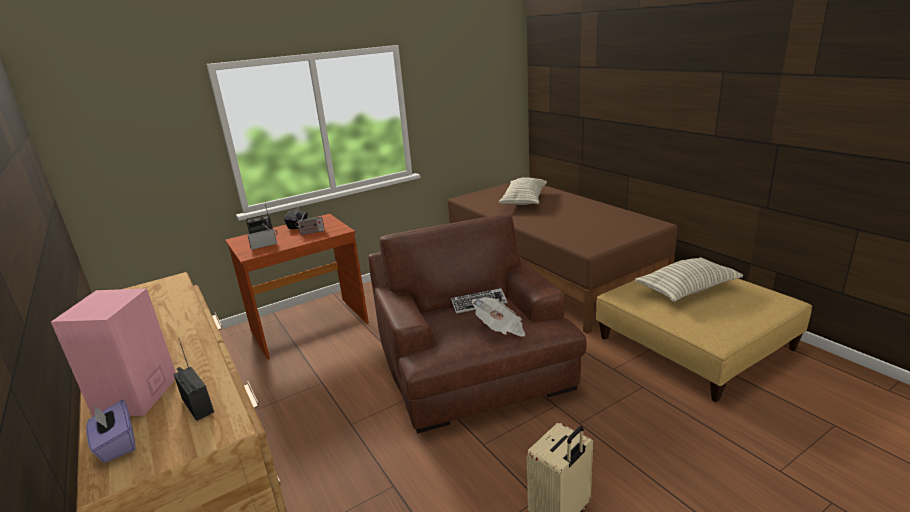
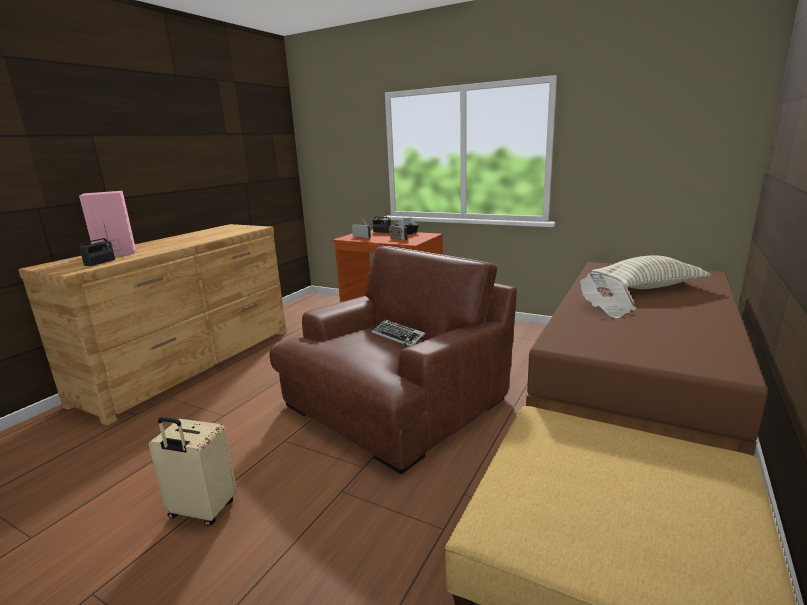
camera: 60 degrees right, 5 degrees down
purple tissue box [86,400,135,463] -> none
newspaper [472,297,525,337] -> newspaper moved to [580,272,636,318]
pillow [635,257,743,302] -> none

